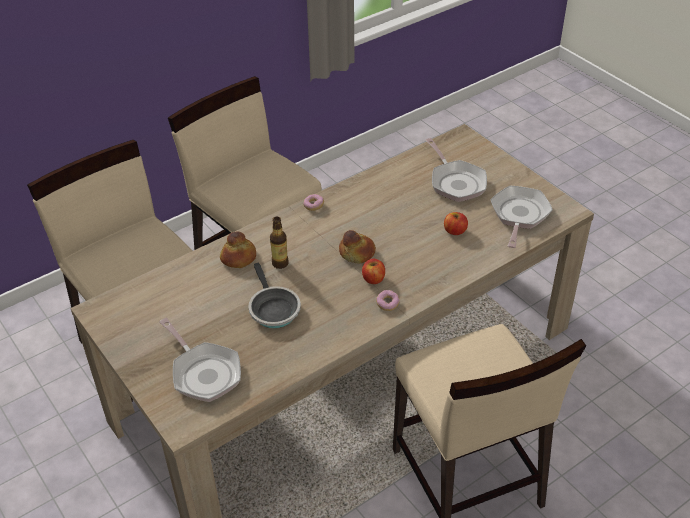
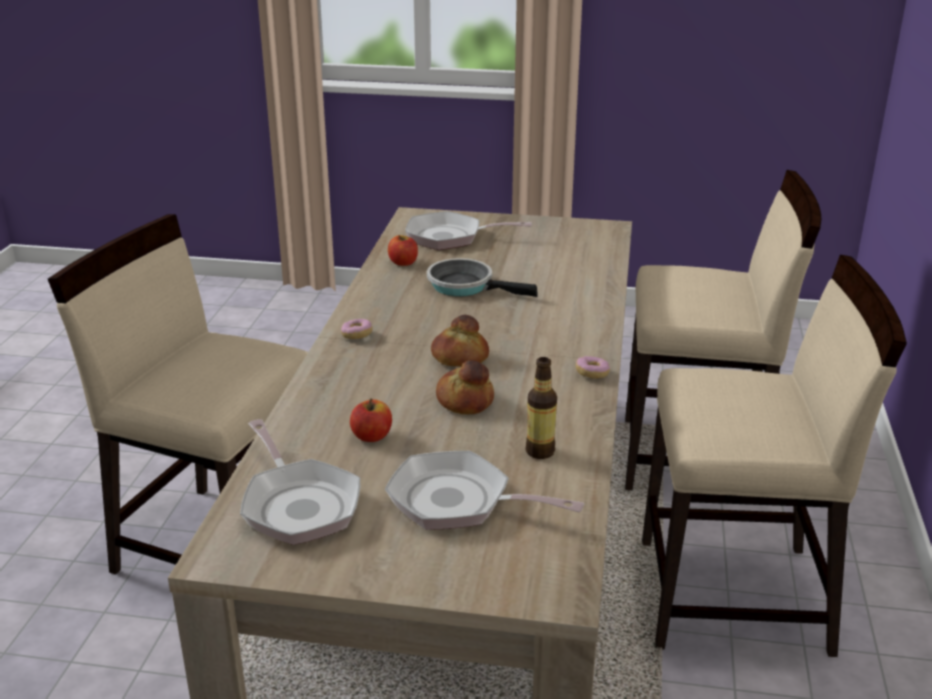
camera: 135 degrees right, 15 degrees down
bread [220,231,256,268] -> bread moved to [436,360,494,414]
bottle [270,217,289,269] -> bottle moved to [526,357,557,459]
apple [362,259,385,284] -> apple moved to [388,235,418,266]

